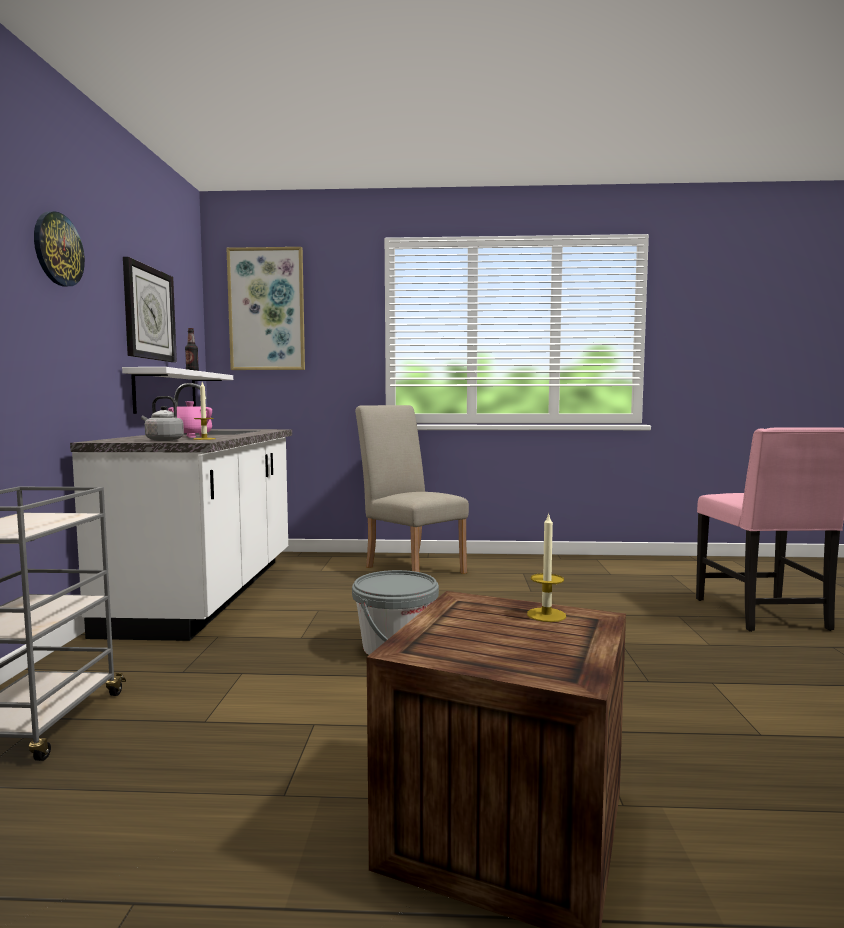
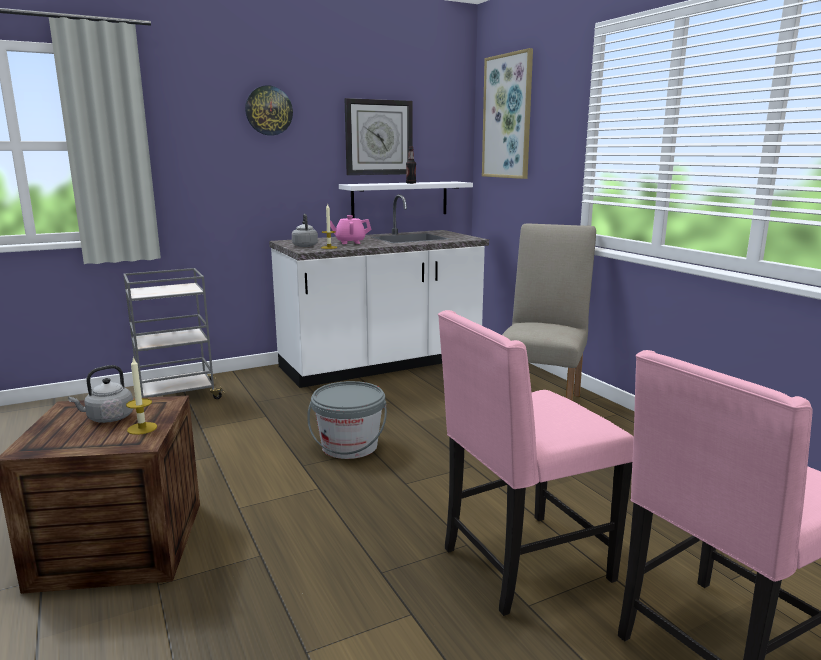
camera: 60 degrees right, 10 degrees up
none -> grey kettle [68,365,134,423]
none -> pink chair [438,310,634,616]

